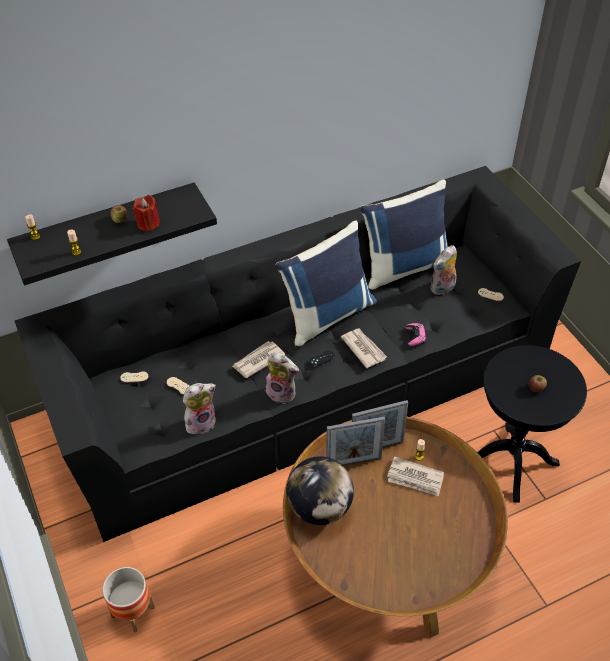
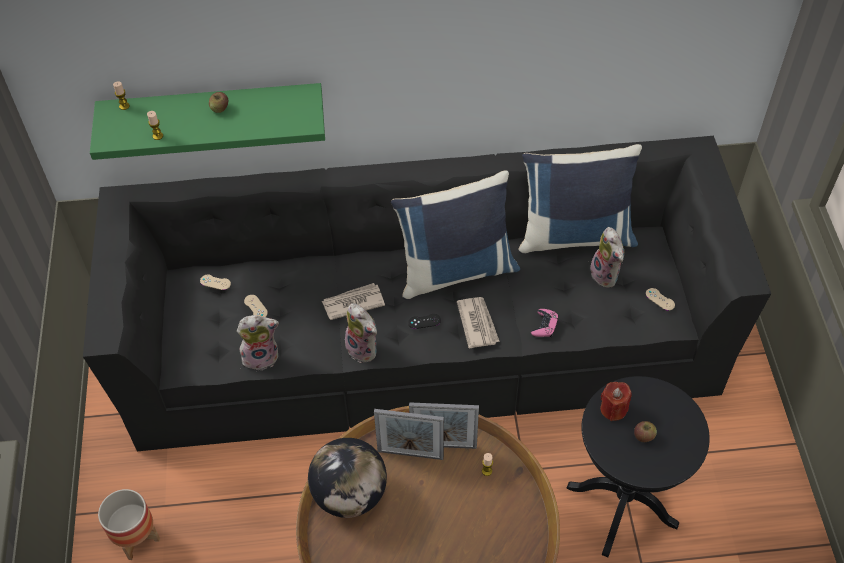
camera: 20 degrees right, 5 degrees up
black shelf [7,182,217,285] -> green shelf [90,83,325,160]
red candle [133,195,160,232] -> red candle moved to [600,382,631,421]
newspaper [387,457,444,496] -> none
plush toy [431,245,457,295] -> plush toy turned 90 degrees counterclockwise [590,227,625,288]

